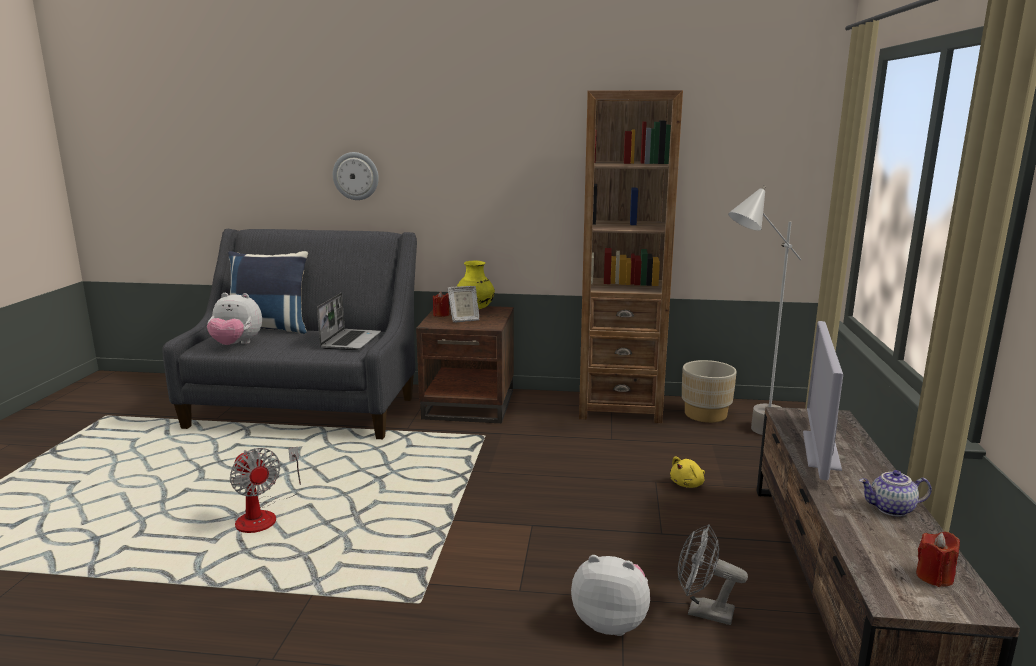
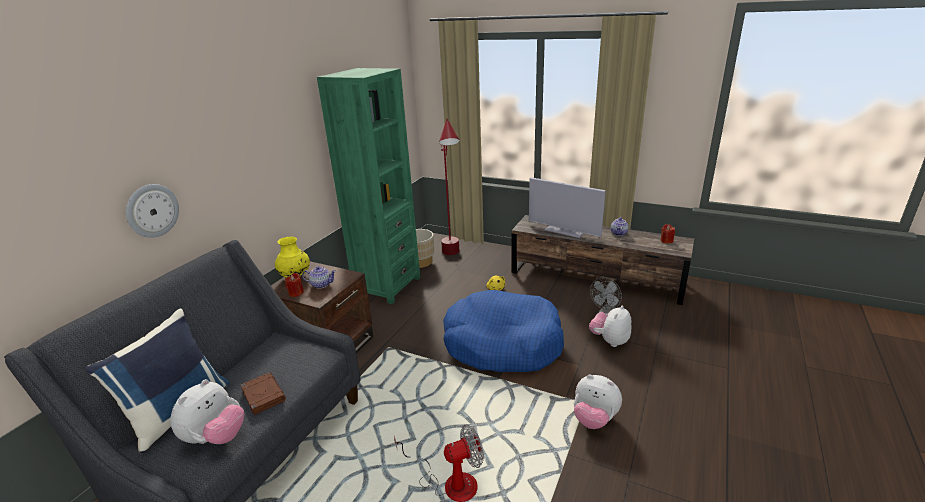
camera: 70 degrees left, 10 degrees up
laptop [317,293,381,350] -> none
picture frame [448,286,479,322] -> teapot [302,266,336,288]
brown bookcase [579,90,683,423] -> green bookcase [317,68,420,304]
grey floor lamp [728,185,801,435] -> red floor lamp [439,119,460,255]
none -> brown book [241,372,286,415]
none -> blue dog bed [443,290,564,372]
none -> plush toy [574,375,622,429]

